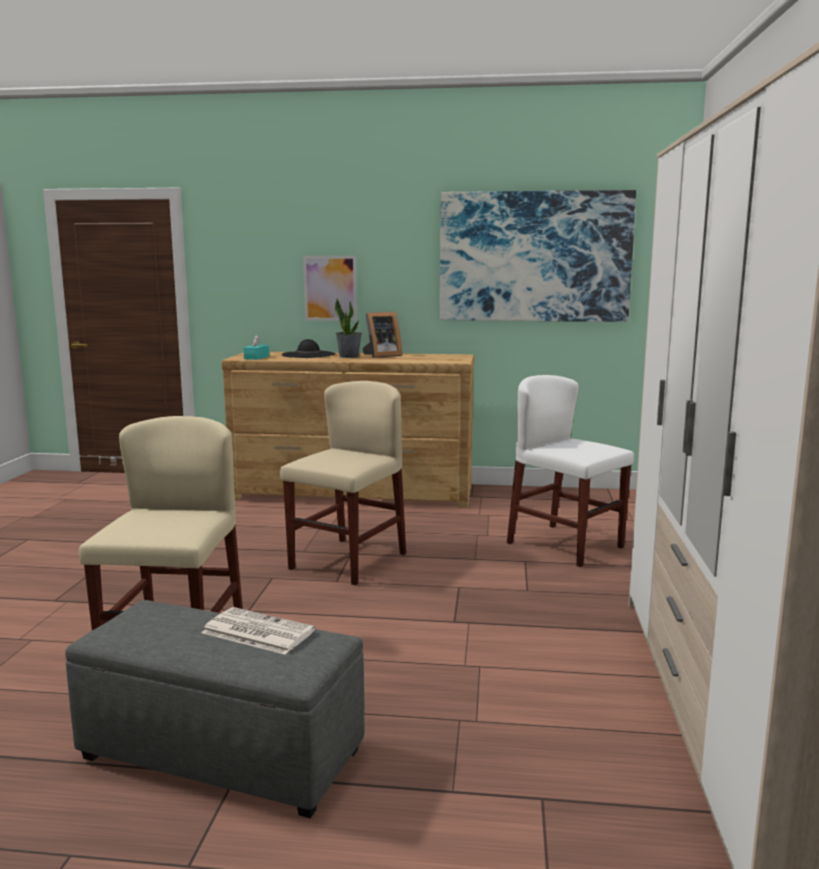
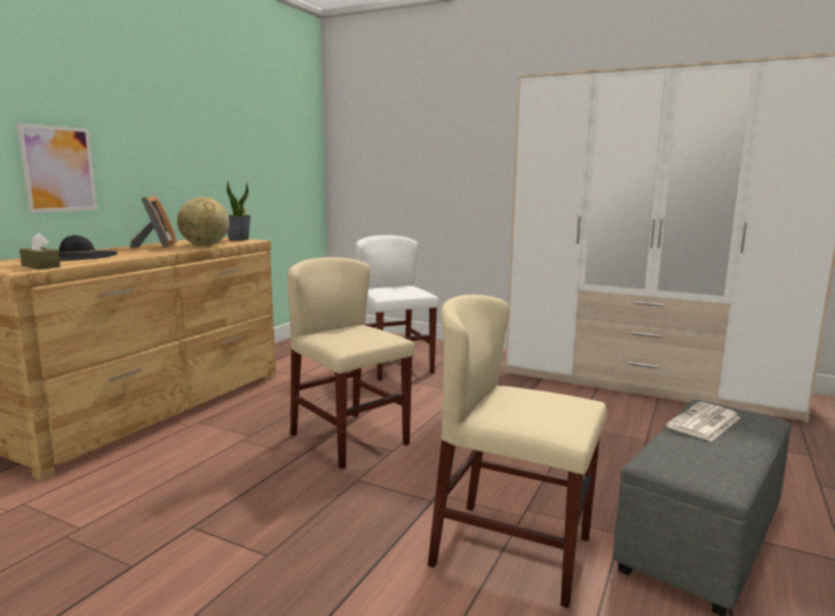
camera: 70 degrees left, 0 degrees up
turquoise tissue box [243,335,269,360] -> brown tissue box [19,233,61,270]
potted plant [335,299,362,358] -> potted plant moved to [226,181,251,241]
picture [440,190,636,322] -> none
white chair [507,375,634,567] -> white chair turned 90 degrees clockwise [356,235,438,381]
none -> globe [177,197,229,246]

